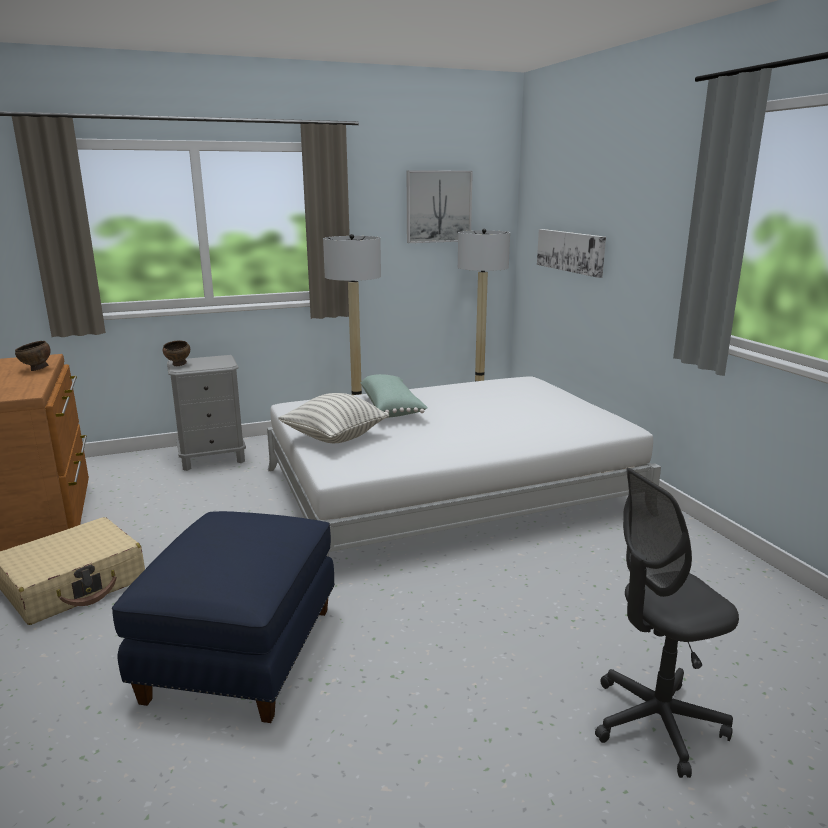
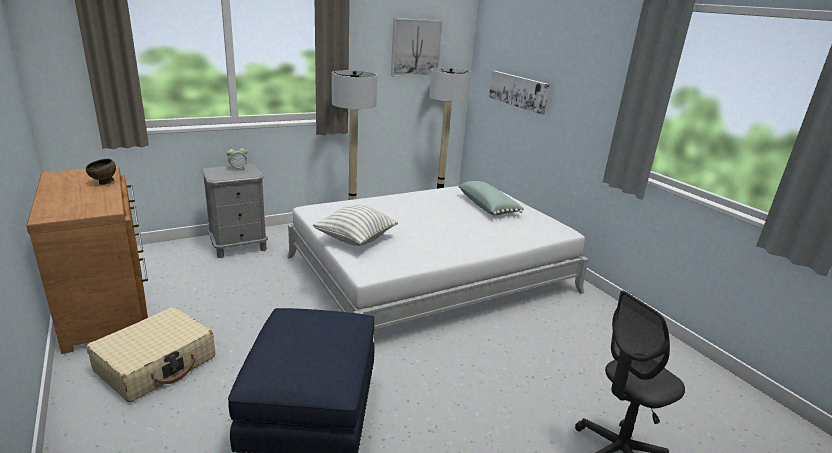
camera: 10 degrees left, 5 degrees up
brown bowl [163,341,190,366] -> none
green pillow [361,374,428,417] -> green pillow moved to [458,181,524,215]
none -> alarm clock [226,145,247,172]

